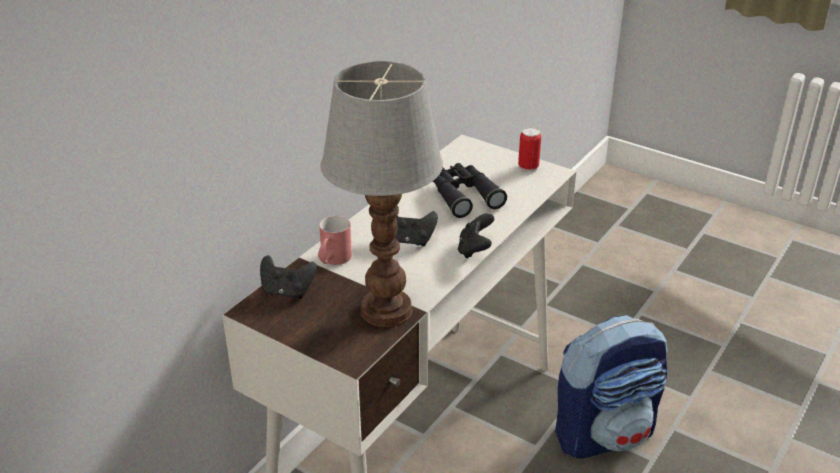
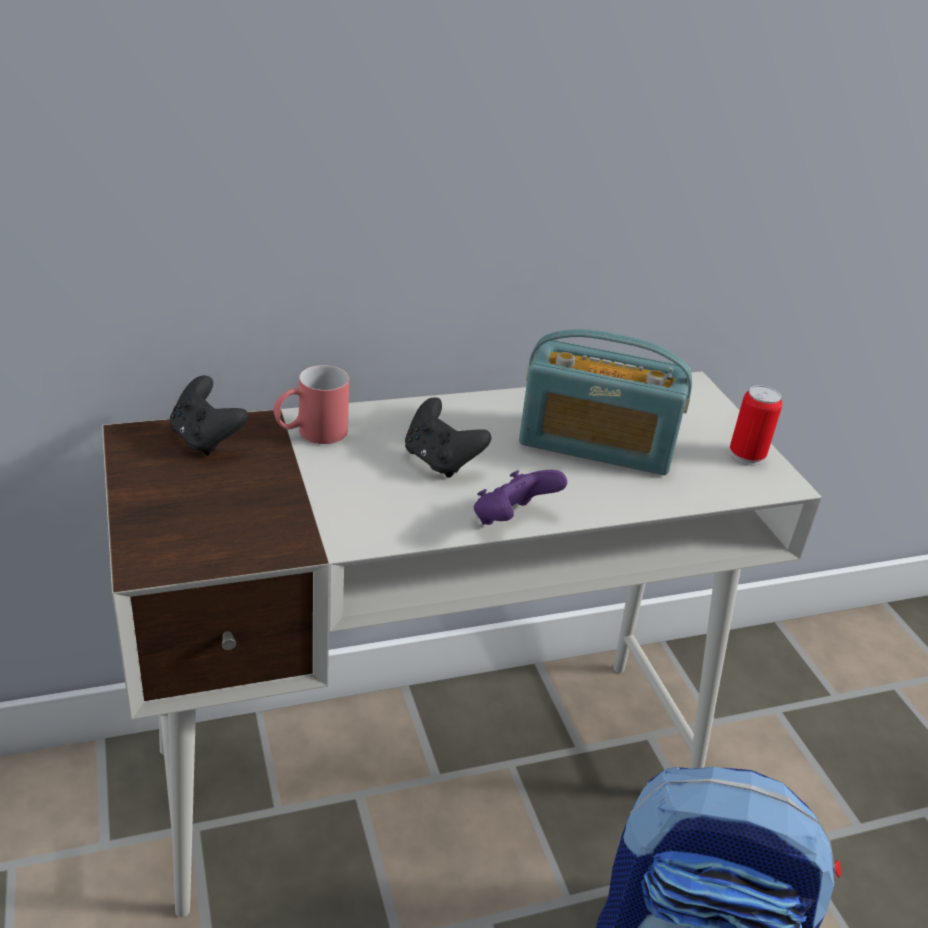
camera: 35 degrees right, 0 degrees up
table lamp [321,61,443,327] -> none
black binoculars [433,163,507,218] -> radio [519,329,692,475]
black game controller [458,213,494,258] -> purple game controller [474,470,567,525]

